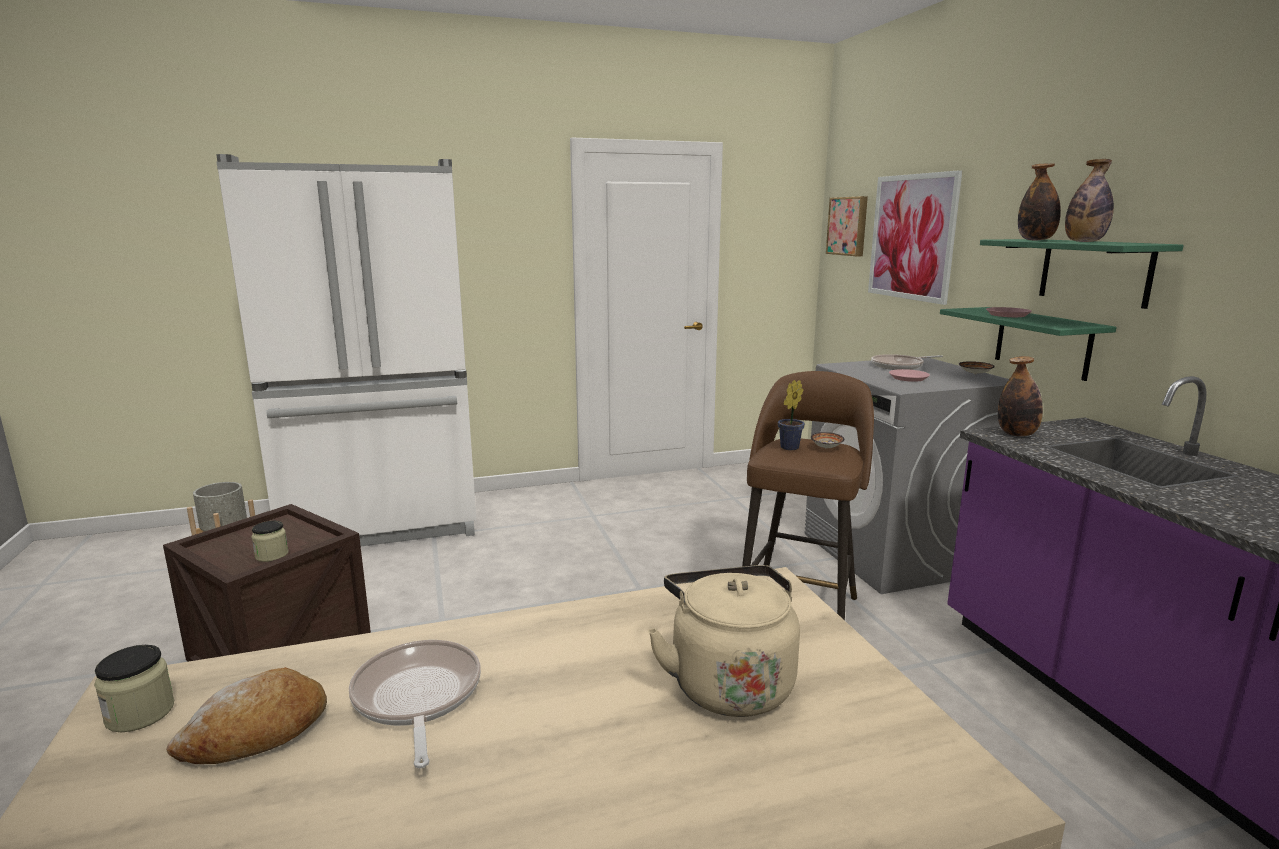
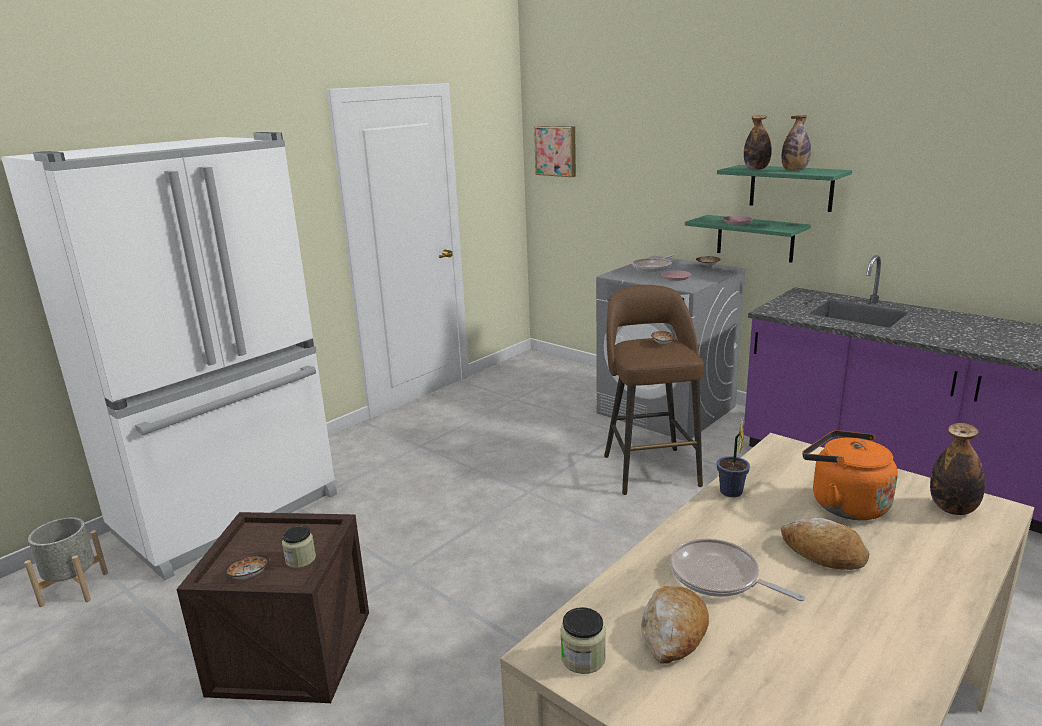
camera: 30 degrees left, 5 degrees up
beige kettle [648,565,800,717] -> orange kettle [803,430,898,520]
potted plant [778,380,805,450] -> potted plant moved to [717,416,750,497]
picture [868,170,962,305] -> none
bottle [998,356,1043,436] -> bottle moved to [930,423,985,515]
none -> bowl [224,555,270,579]
none -> bread [781,518,869,570]

